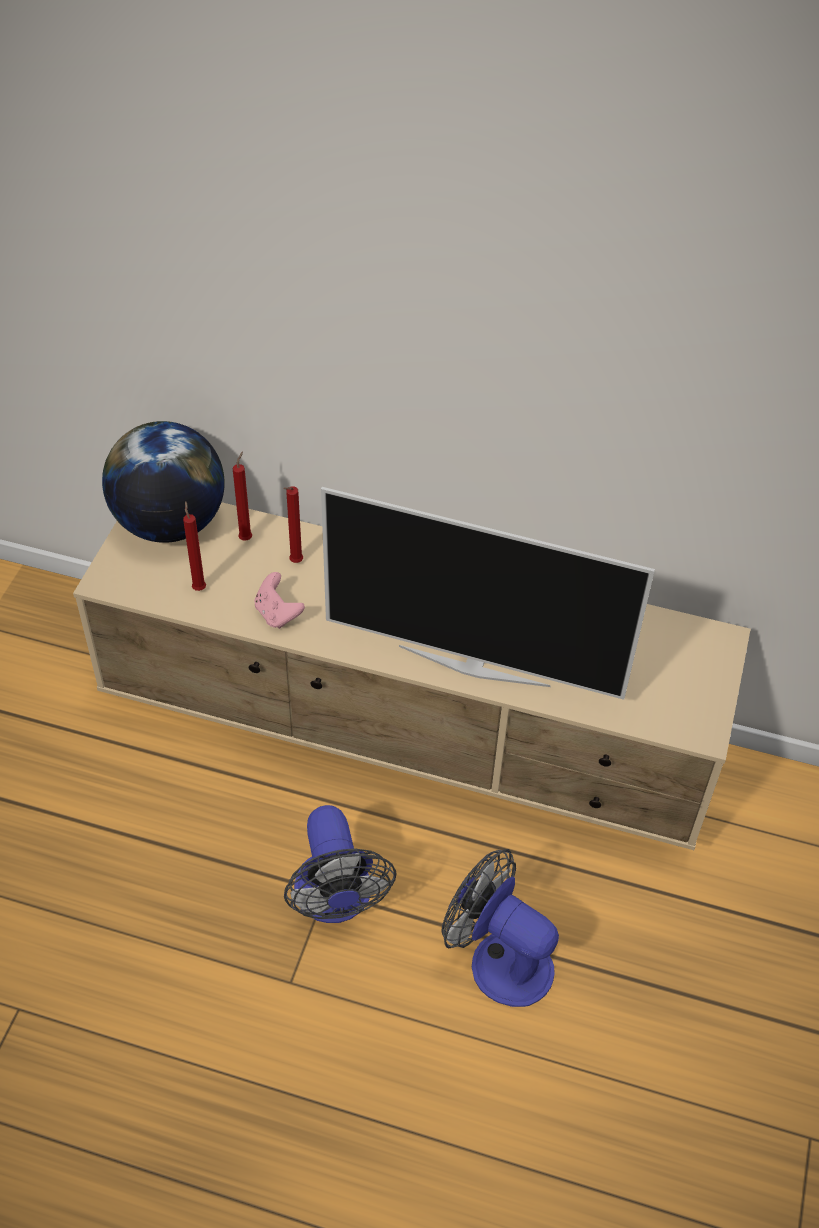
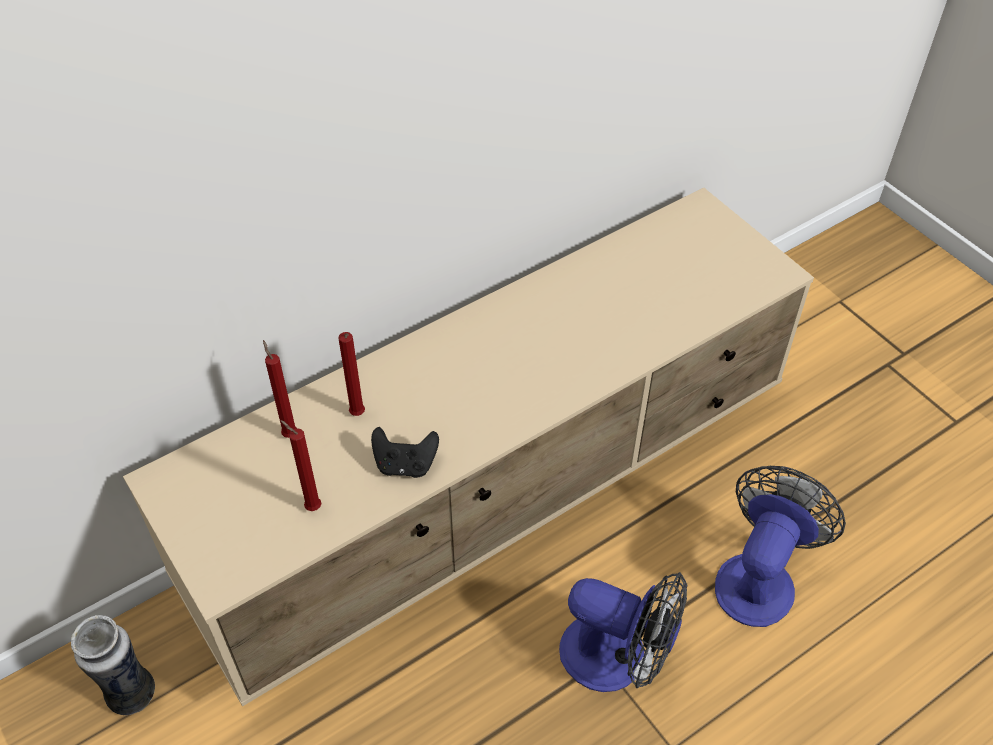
camera: 50 degrees left, 0 degrees up
globe [102,421,225,543] -> none
pink game controller [255,572,305,629] -> black game controller [371,427,439,478]
television [321,487,655,700] -> none
fan [441,849,559,1007] -> fan turned 135 degrees clockwise [715,466,846,627]
none -> vase [71,615,155,715]

